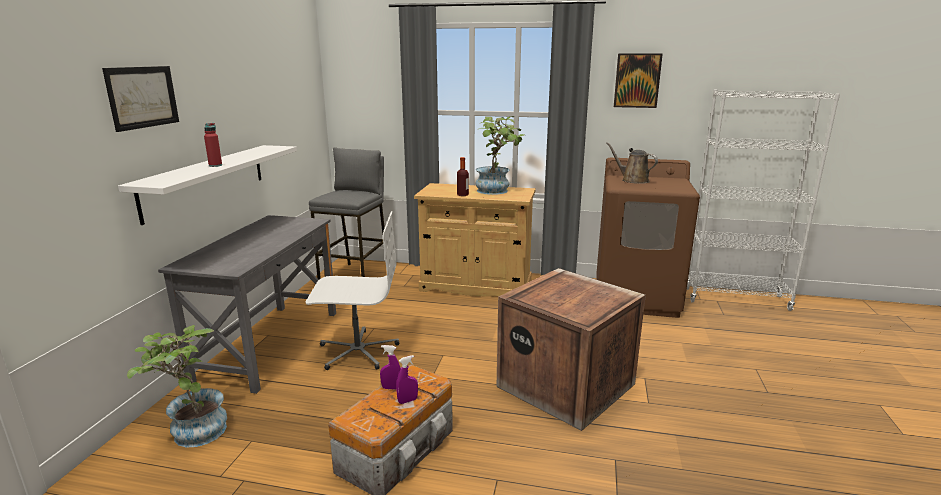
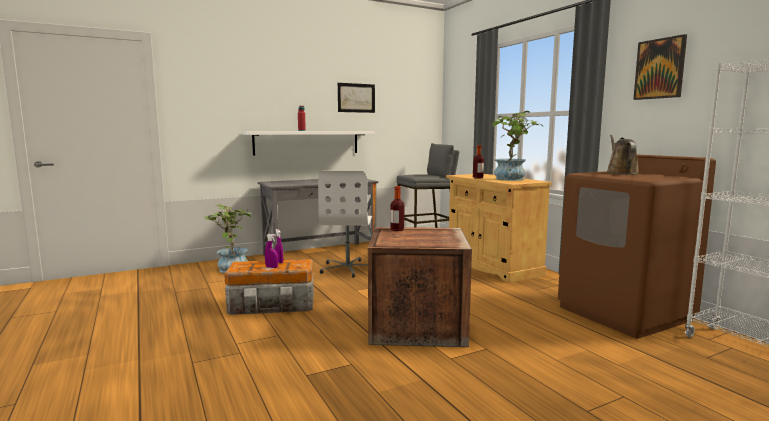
camera: 50 degrees right, 10 degrees down
picture [102,66,179,132] -> picture moved to [338,83,375,113]
white office chair [306,211,400,370] -> white office chair turned 45 degrees clockwise [318,171,372,278]
none -> bottle [390,186,404,231]

